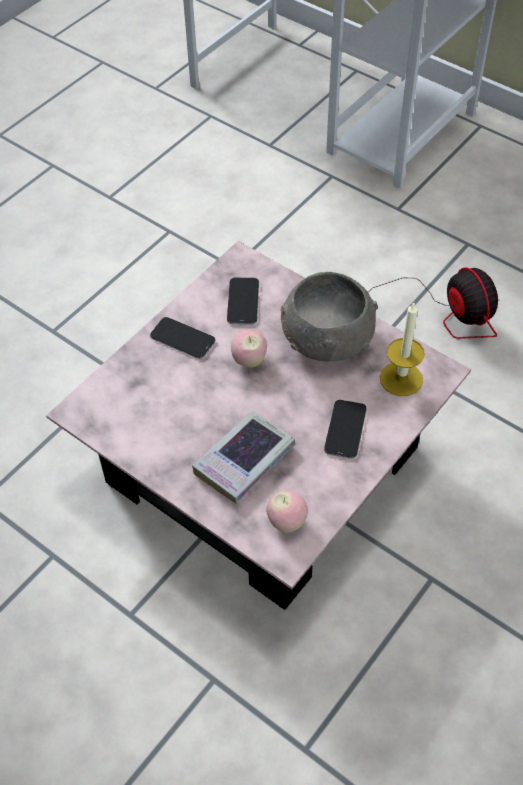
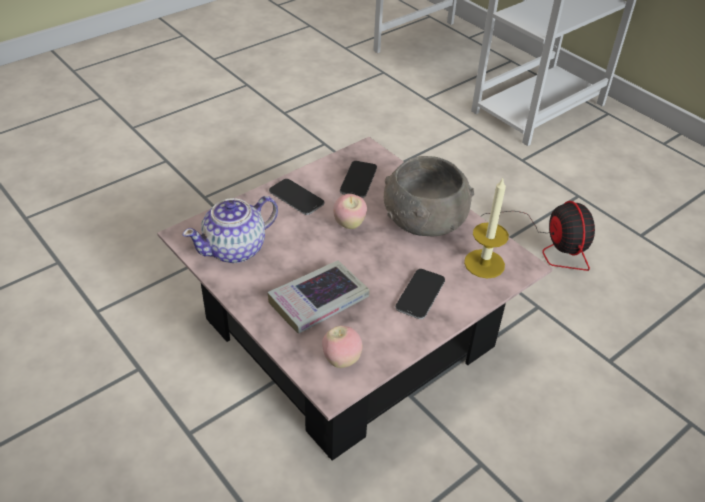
camera: 10 degrees right, 10 degrees down
none -> teapot [183,196,278,263]

